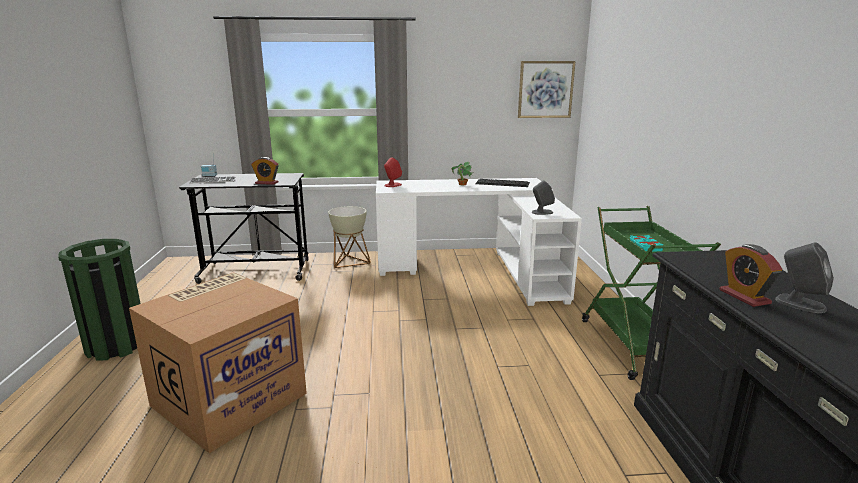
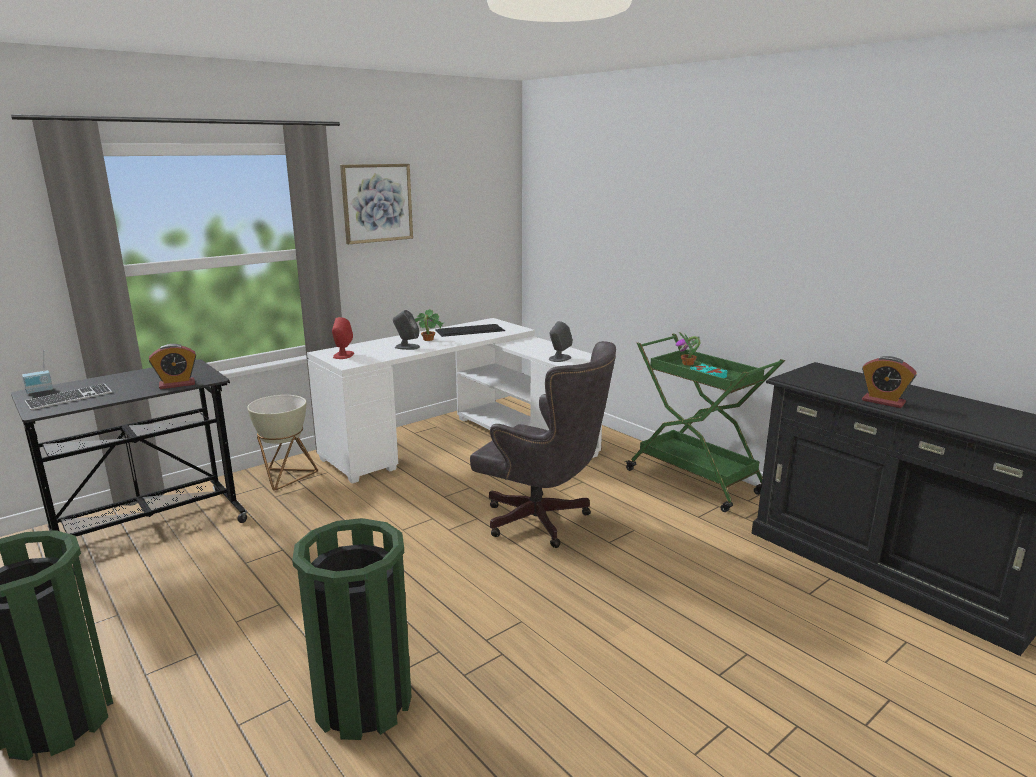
camera: 35 degrees left, 0 degrees up
cardboard box [129,272,307,453] -> green trash can [292,518,412,740]
picture [518,61,575,118] -> picture moved to [340,164,413,244]
grey speaker [775,242,834,313] -> grey speaker moved to [393,310,420,350]
none -> grey office chair [470,341,616,548]
none -> potted plant [676,333,700,366]

